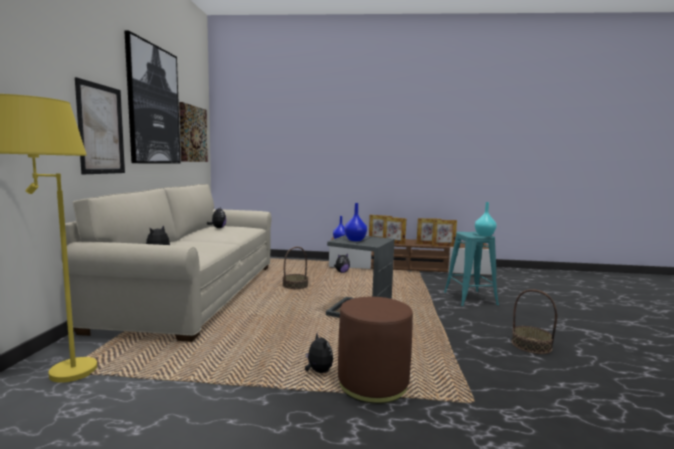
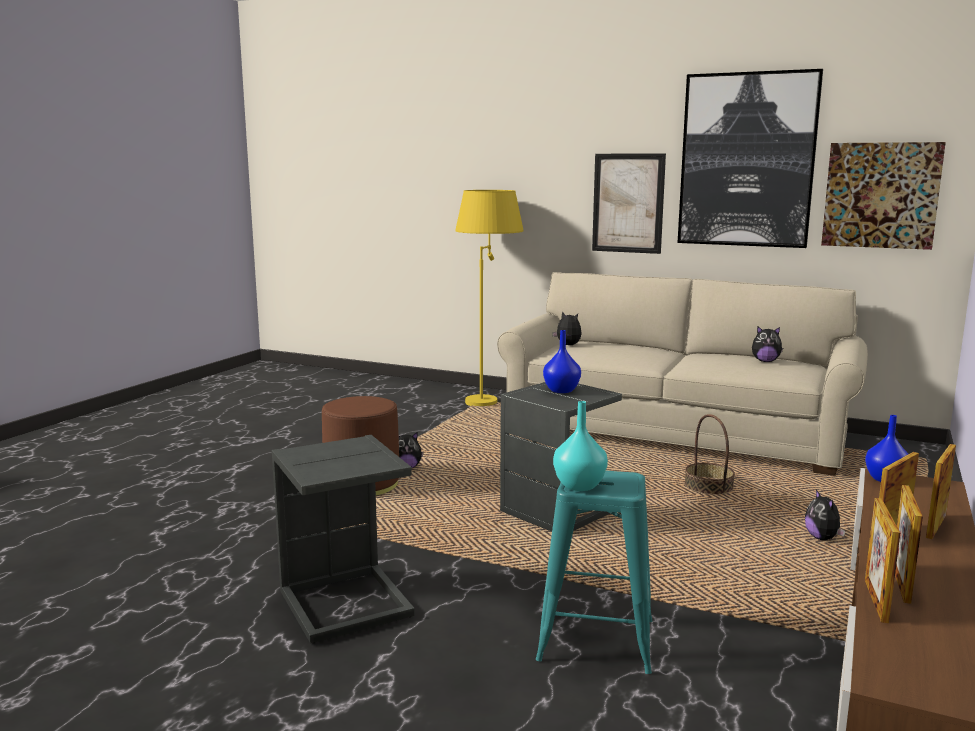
camera: 110 degrees right, 5 degrees up
basket [511,289,557,354] -> grey side table [272,435,415,644]

